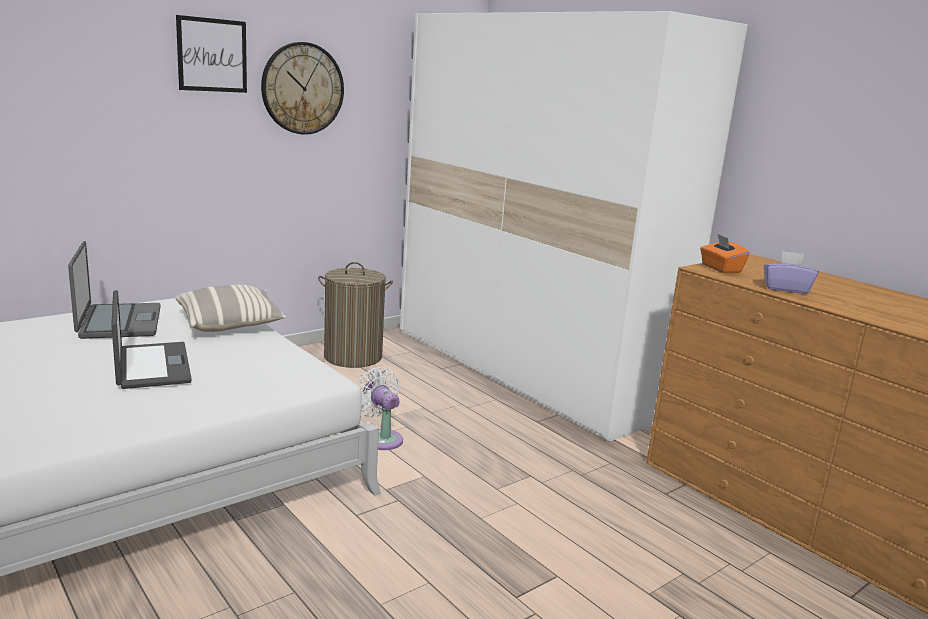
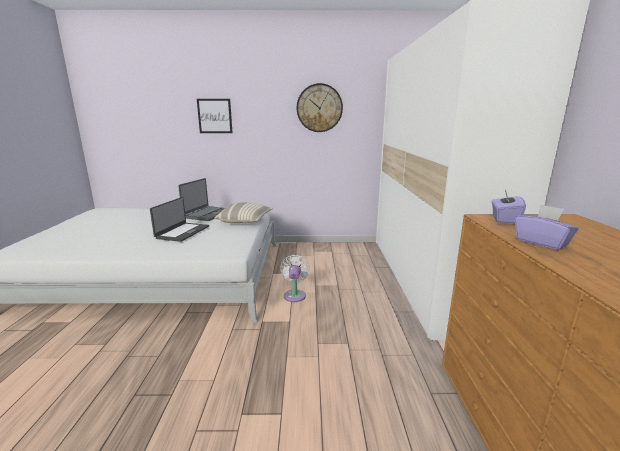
camera: 40 degrees right, 0 degrees up
picture [176,15,247,93] -> picture moved to [197,99,232,133]
laundry basket [318,262,393,368] -> none
orange tissue box [700,234,750,273] -> purple tissue box [492,190,526,224]

